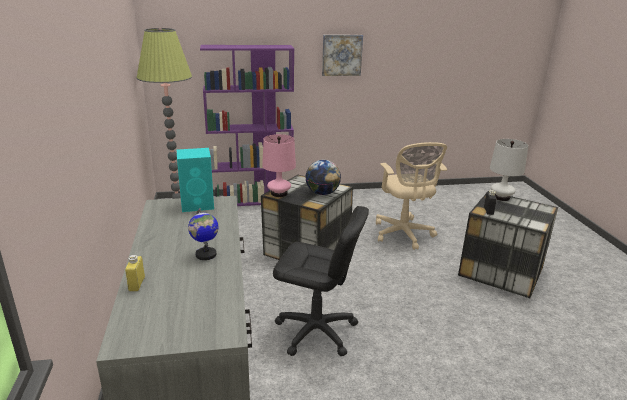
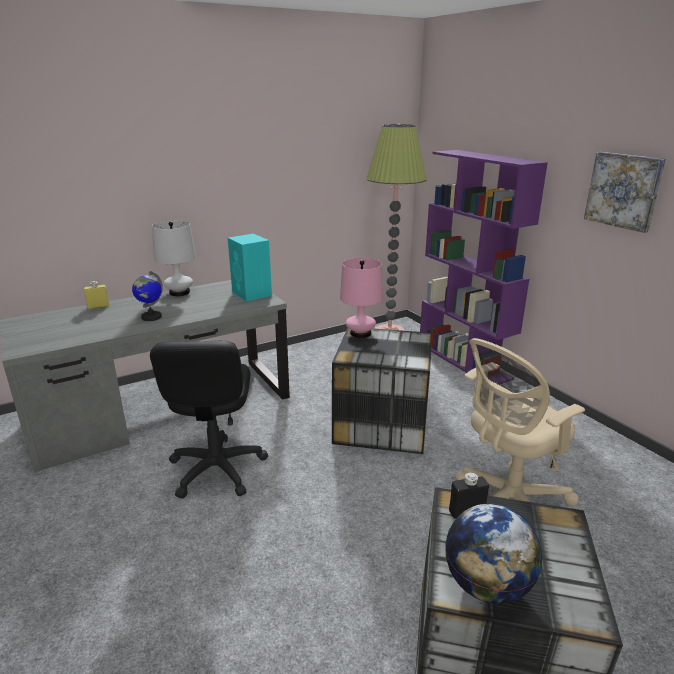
camera: 70 degrees right, 0 degrees up
globe [305,160,341,195] -> globe moved to [445,504,542,604]
white table lamp [490,139,528,201] -> white table lamp moved to [152,221,196,296]

